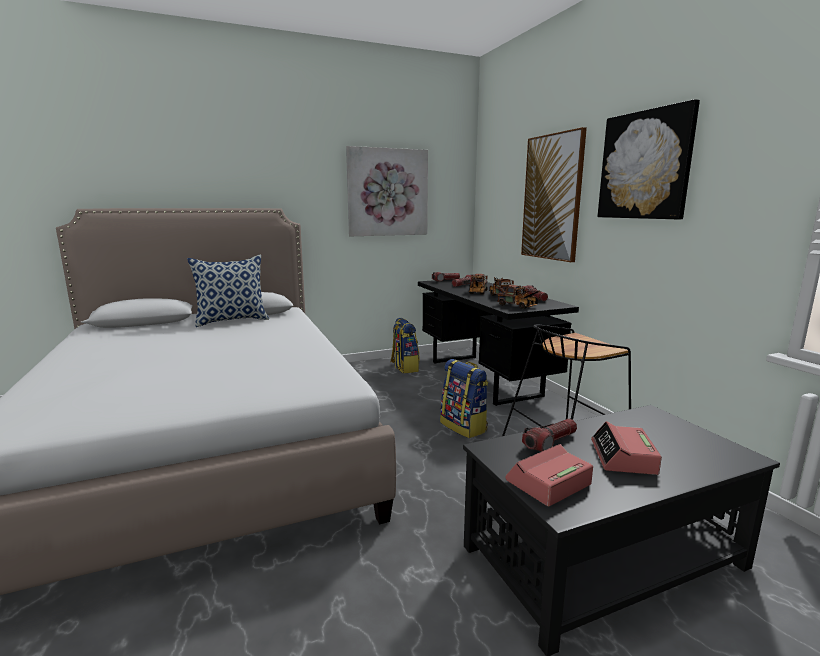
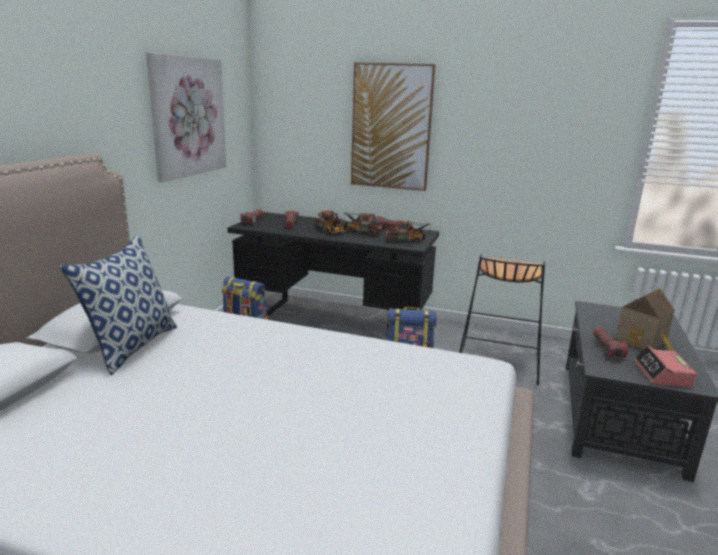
camera: 50 degrees left, 5 degrees up
alarm clock [591,421,662,475] -> toy house [616,289,675,351]
picture [598,99,700,220] -> none

